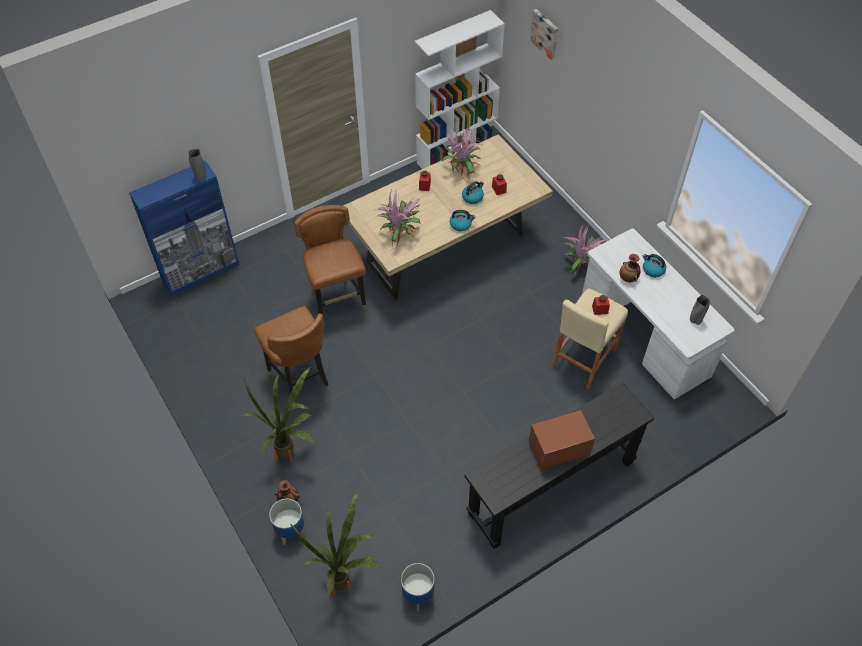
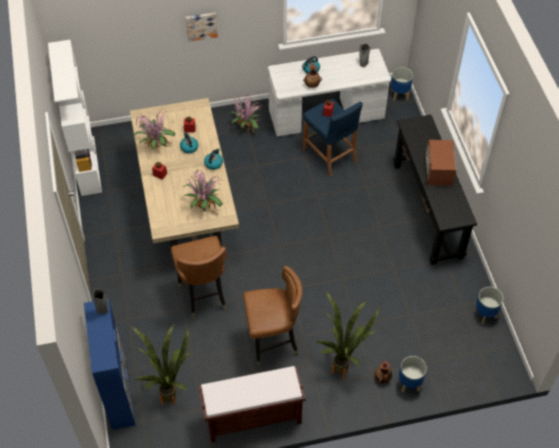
camera: 70 degrees left, 0 degrees up
potted plant [290,490,380,596] -> potted plant moved to [132,324,192,405]
brown chair [294,205,367,314] -> brown chair turned 105 degrees counterclockwise [171,236,227,318]
picture [530,9,558,60] -> picture moved to [185,12,218,42]
beige stool [551,288,628,389] -> blue stool [303,99,363,177]
none -> brown bench [198,366,306,442]
none -> planter [391,67,413,101]

